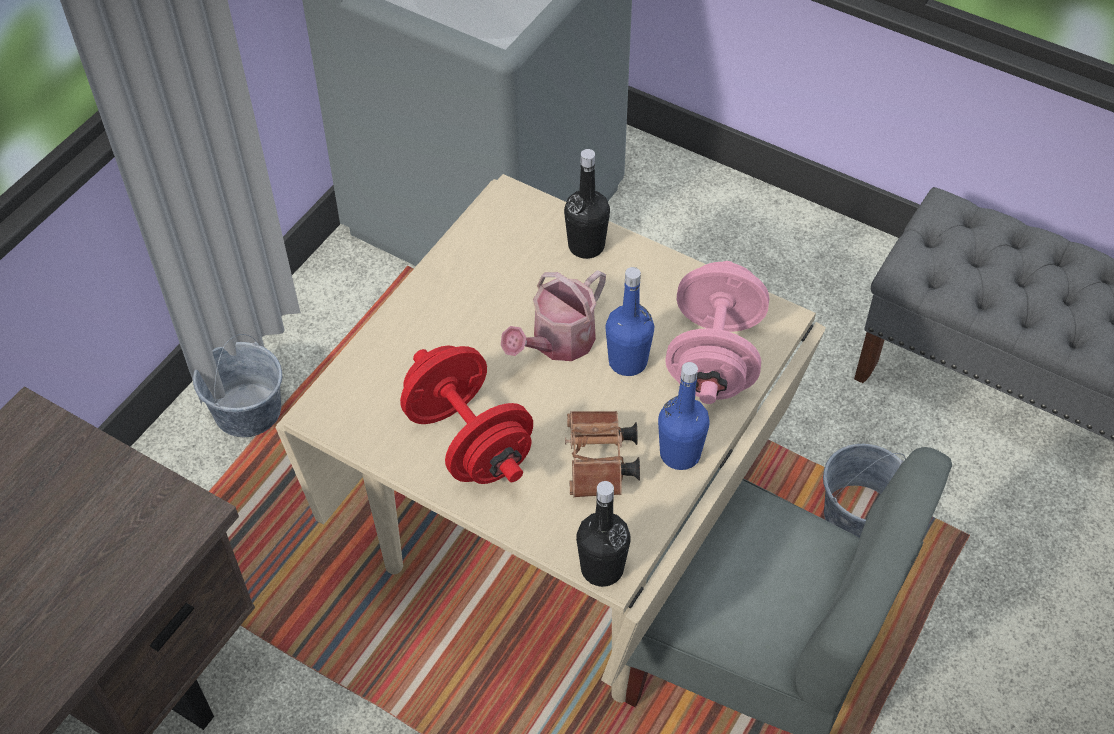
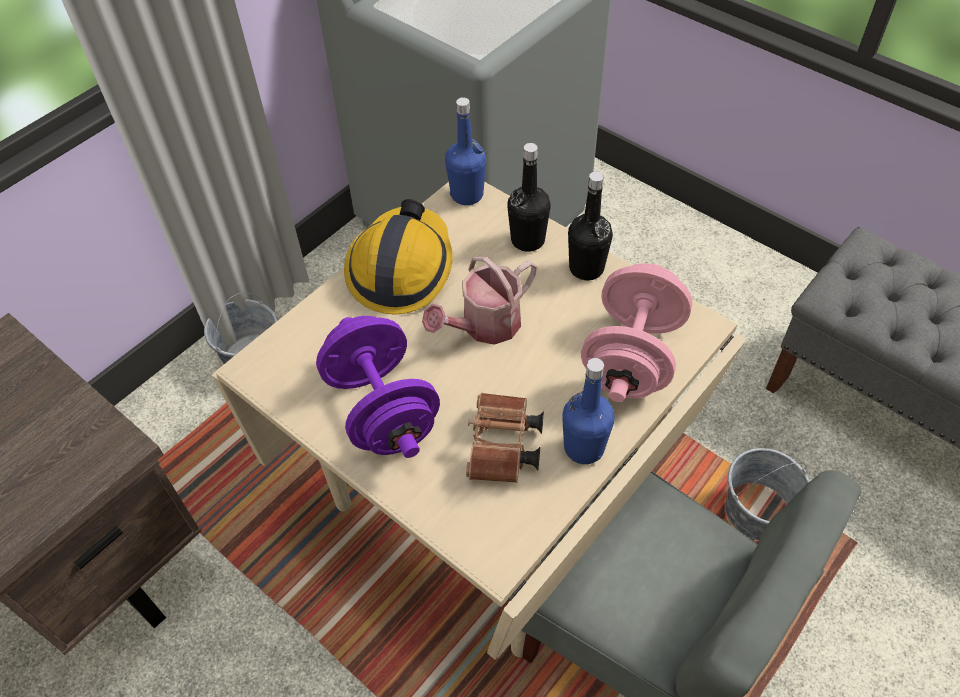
camera: 10 degrees right, 0 degrees up
red dumbbell [400,346,533,484] -> purple dumbbell [316,316,440,458]
black bottle [576,481,631,587] -> black bottle moved to [568,171,613,280]
blue bottle [605,267,654,376] -> blue bottle moved to [445,97,486,205]
none -> hard hat [344,199,453,315]

